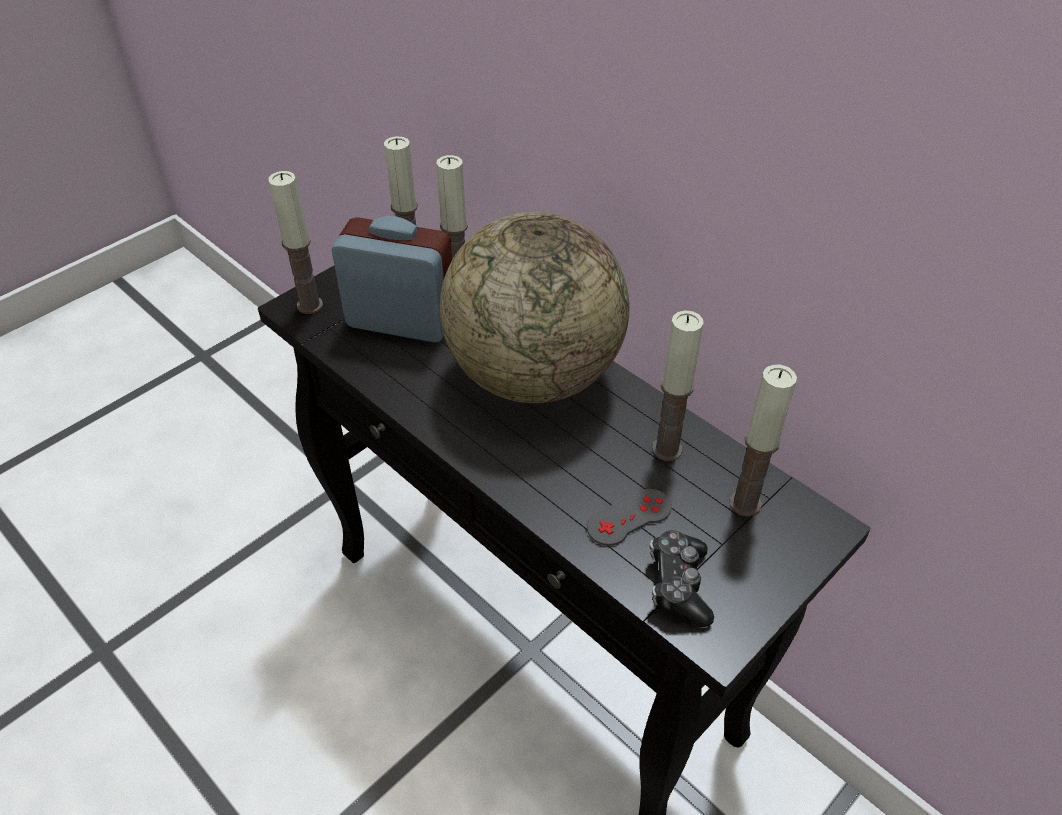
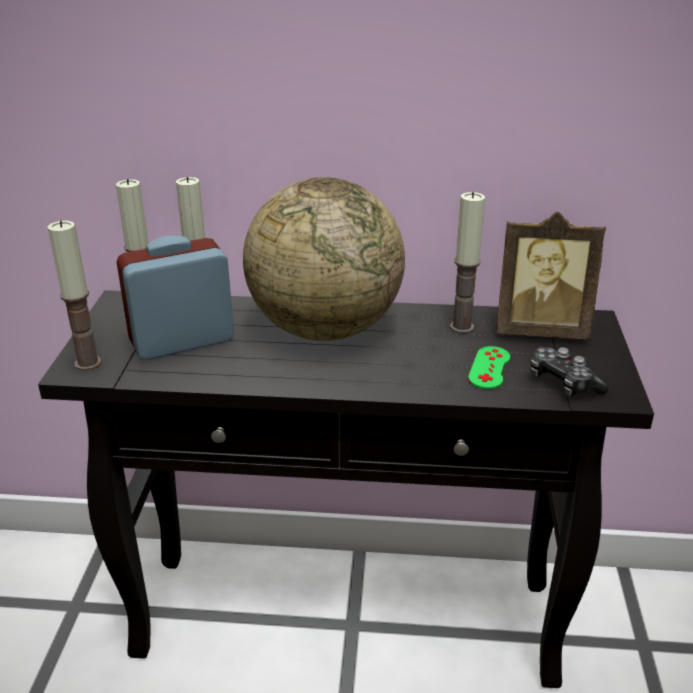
camera: 40 degrees left, 15 degrees down
grey game controller [587,489,672,546] -> green game controller [468,346,510,389]
candle [730,365,797,517] -> picture frame [496,211,606,340]

